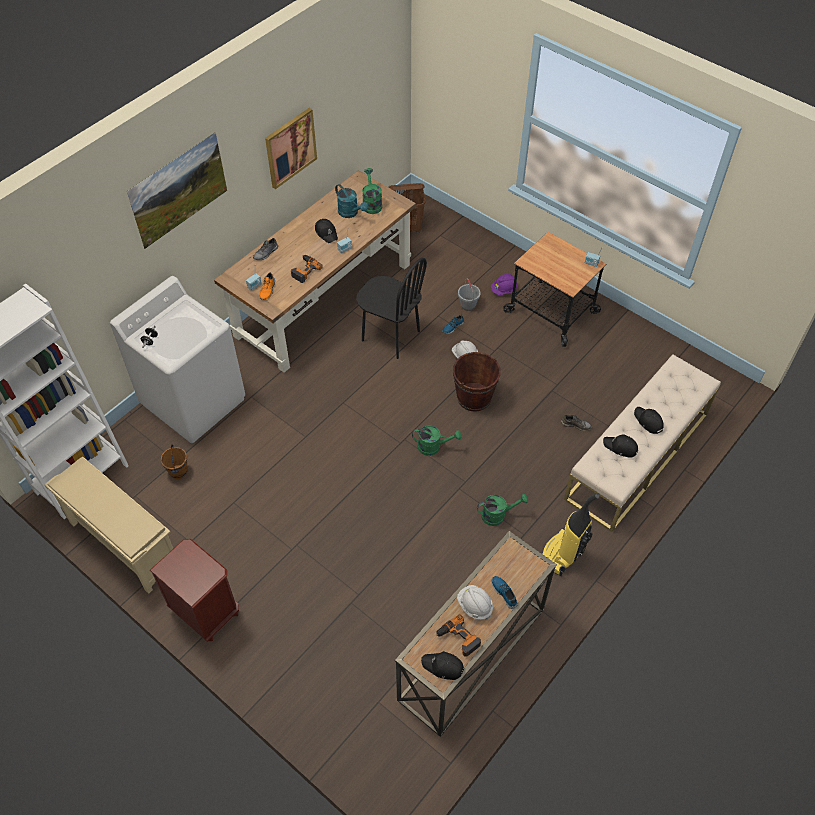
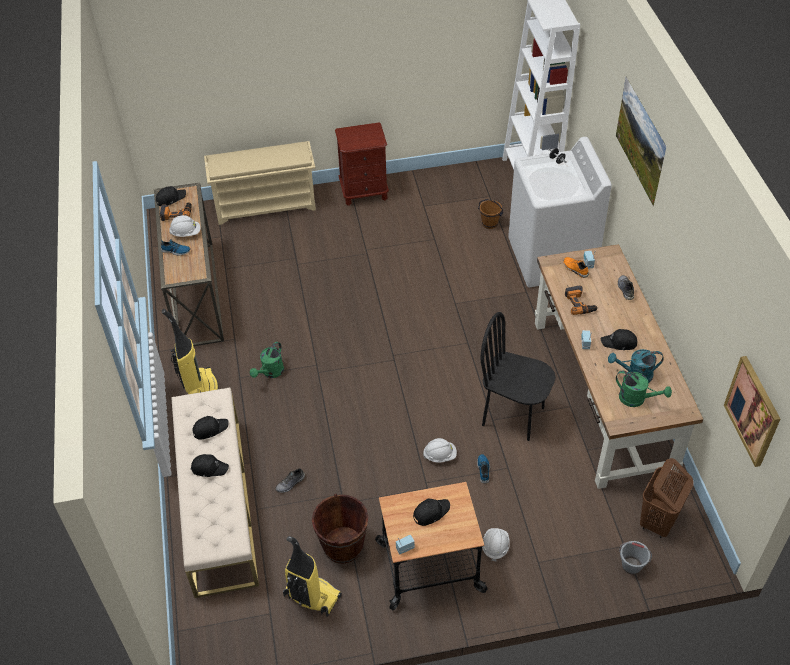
camera: 130 degrees right, 5 degrees down
beige shoe rack [44,456,174,594] -> beige shoe rack moved to [204,141,316,225]
picture [265,108,317,189] -> picture moved to [724,356,780,467]
black chair [356,258,427,359] -> black chair turned 45 degrees clockwise [481,312,556,441]
green watering can [412,425,461,456] -> none
brown bucket [453,352,501,412] -> brown bucket moved to [312,494,368,564]
grey bucket [458,278,481,311] -> grey bucket moved to [619,541,652,574]
purple hard hat [491,274,518,295] -> white hard hat [482,528,510,562]
none -> vacuum cleaner [283,536,342,617]
none -> black cap [413,499,450,526]

